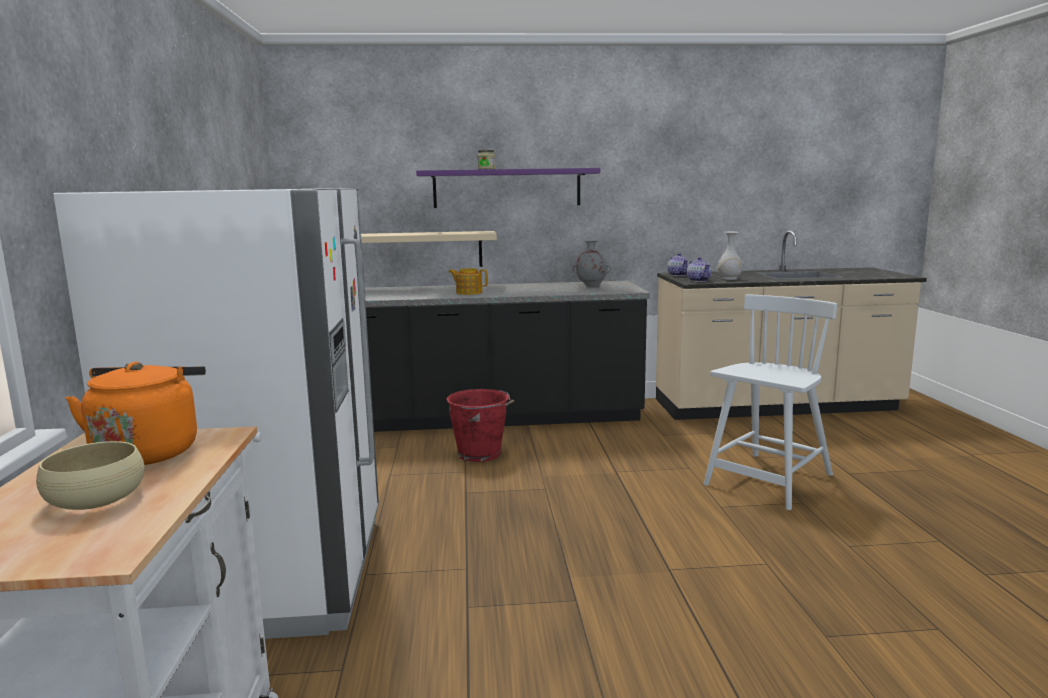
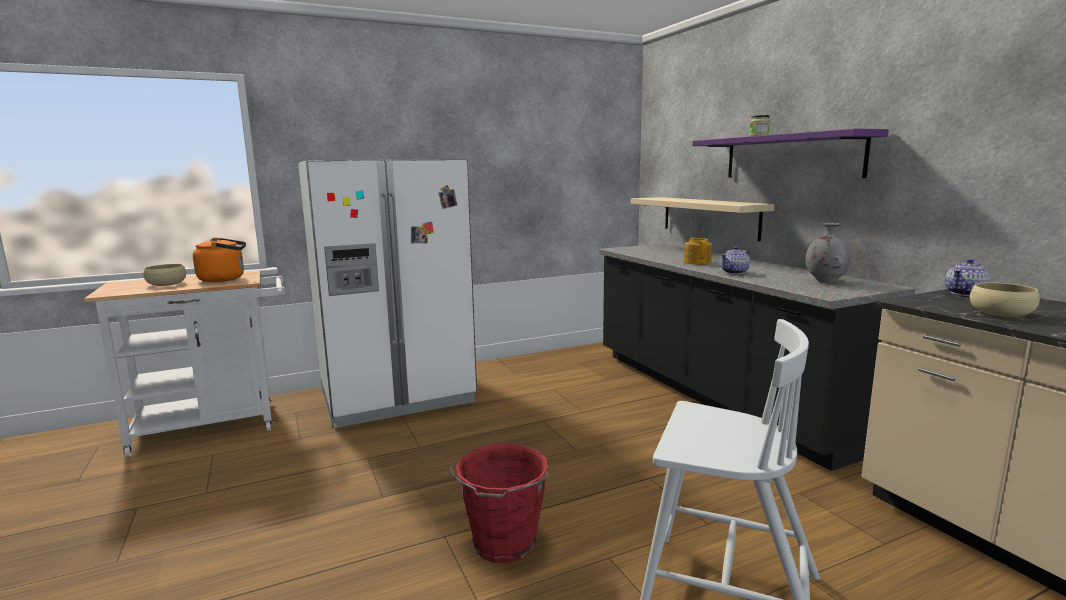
camera: 70 degrees right, 0 degrees up
red bucket [446,389,514,462] -> red bucket moved to [450,443,549,563]
teapot [687,257,712,282] -> teapot moved to [721,246,750,274]
white vase [718,232,742,280] -> beige bowl [970,282,1040,317]

